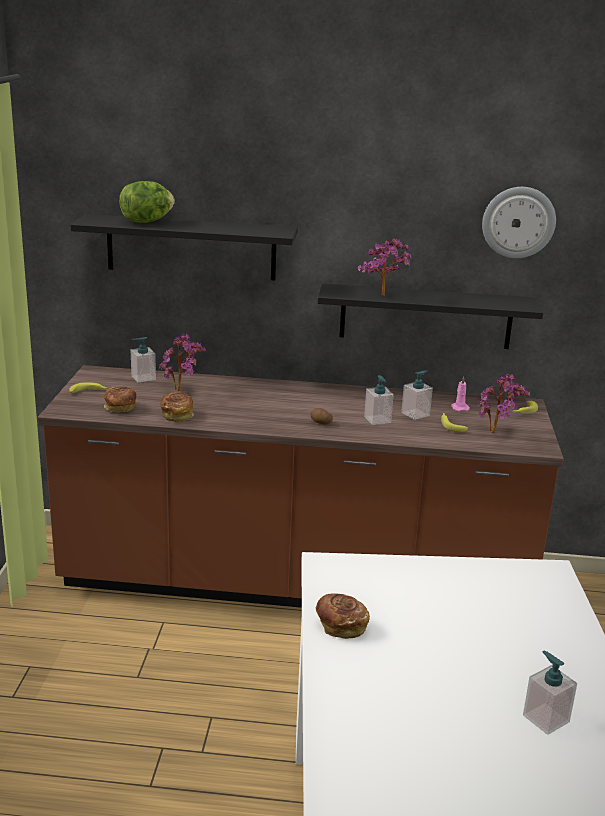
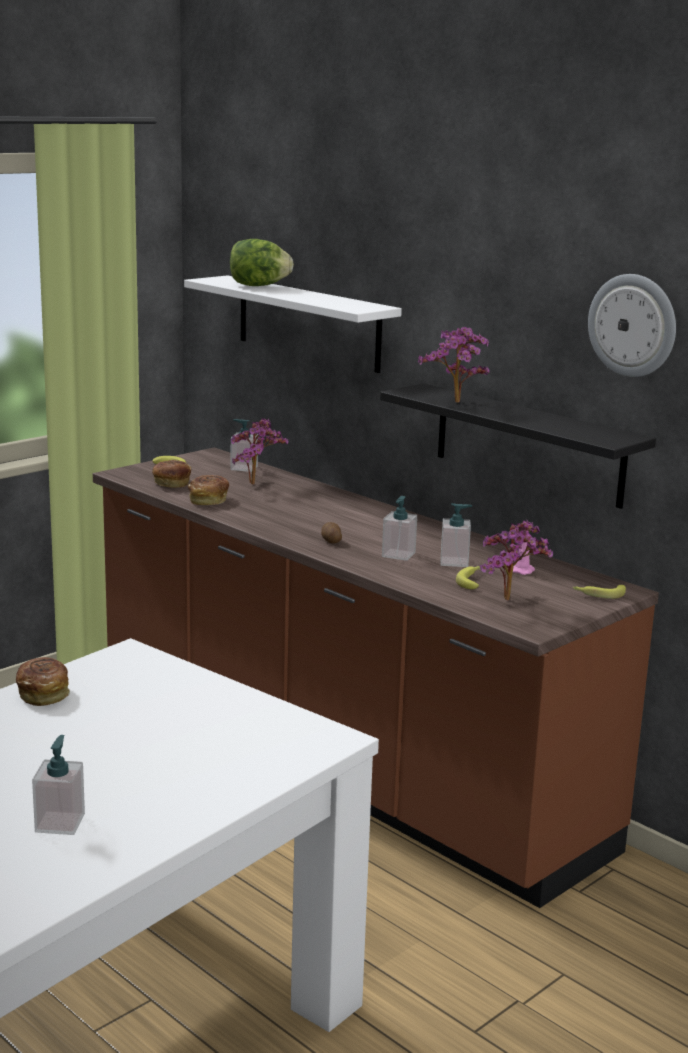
camera: 40 degrees right, 5 degrees down
black shelf [71,214,298,280] -> white shelf [184,275,402,373]

